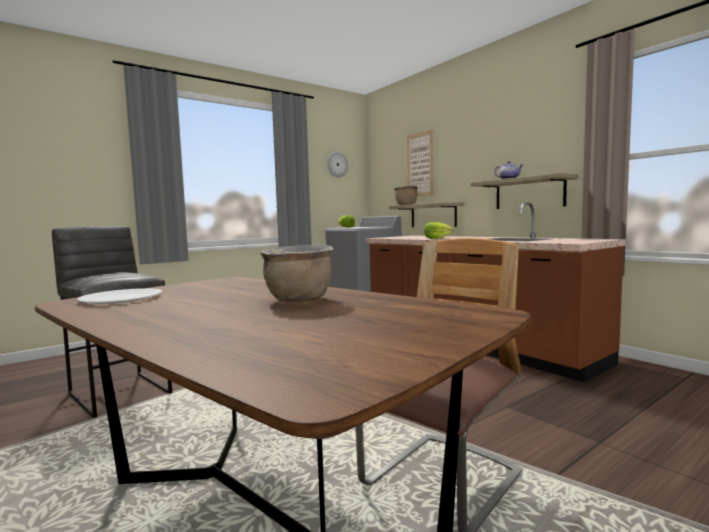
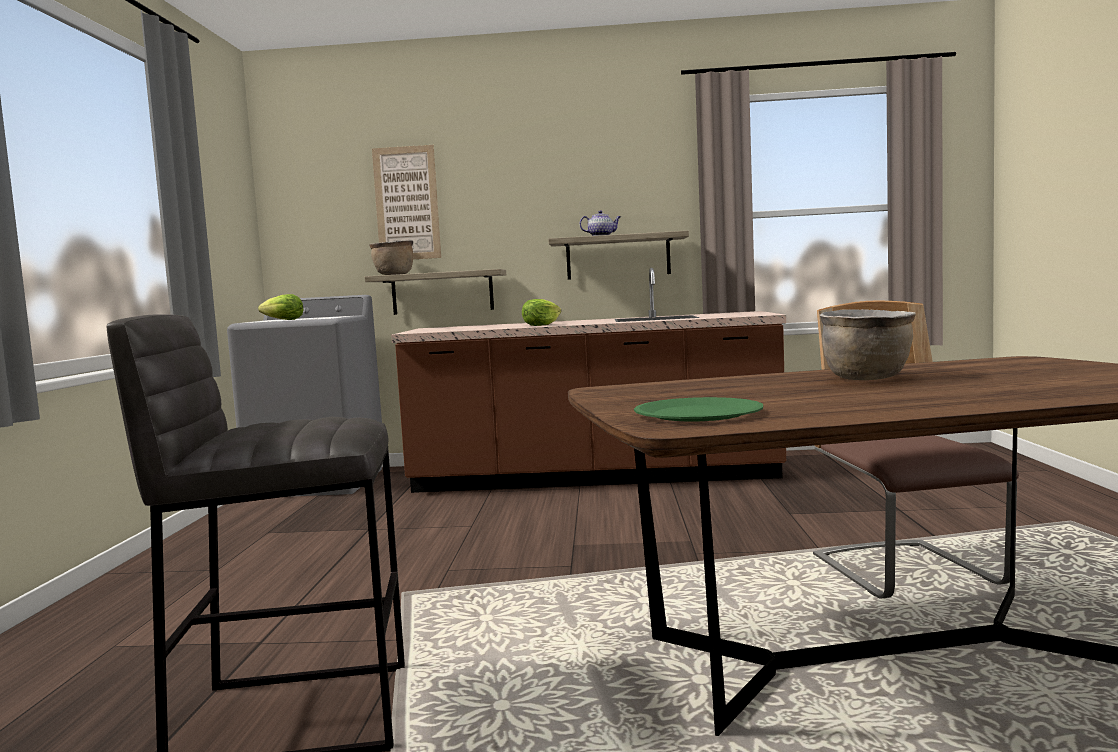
camera: 50 degrees left, 0 degrees up
white plate [77,288,162,304] -> green plate [634,397,763,421]
wall clock [327,152,348,178] -> none

